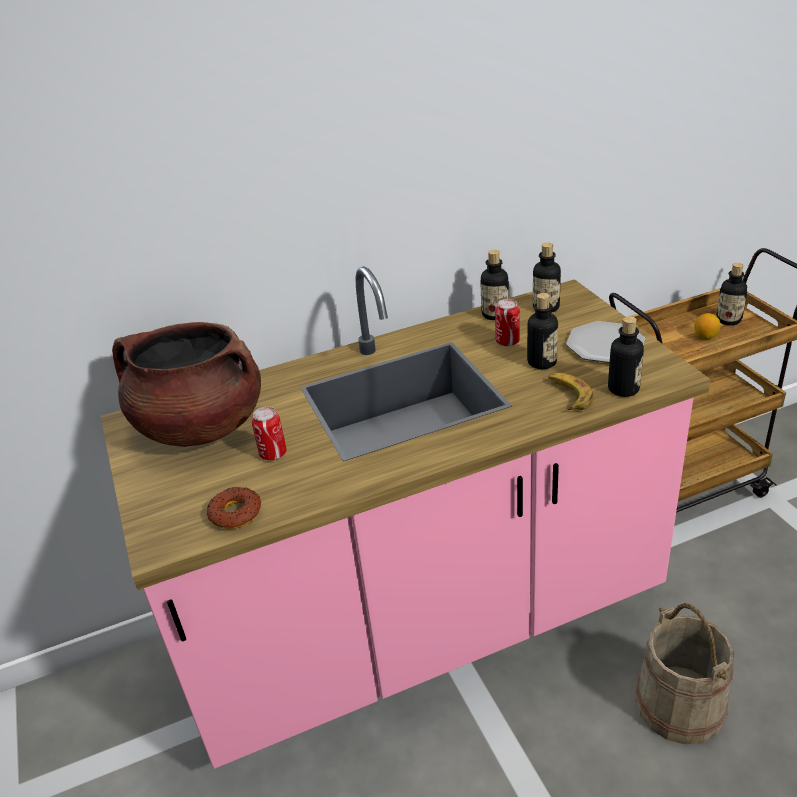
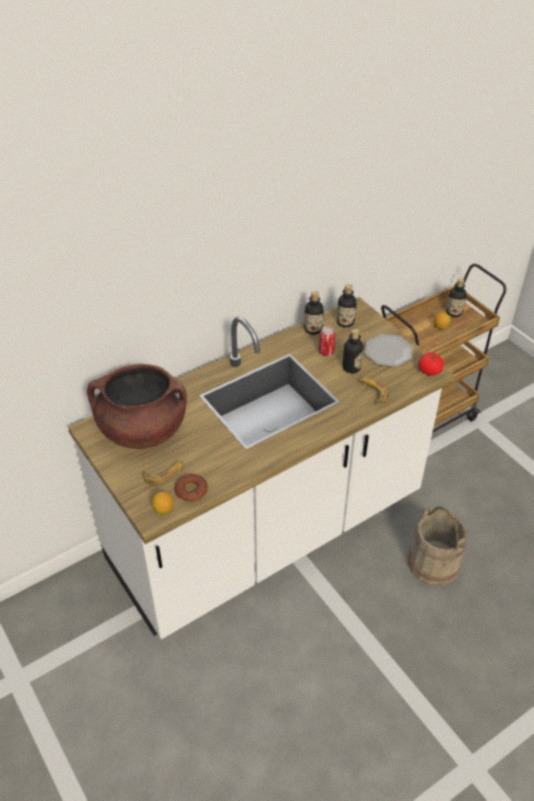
camera: 15 degrees left, 10 degrees up
pink counter [101,266,711,769] -> white counter [68,297,454,639]
can [252,407,287,460] -> none
bottle [608,316,644,397] -> none
none -> banana [143,461,183,485]
none -> lemon [152,492,174,515]
none -> tomato [418,352,444,376]

